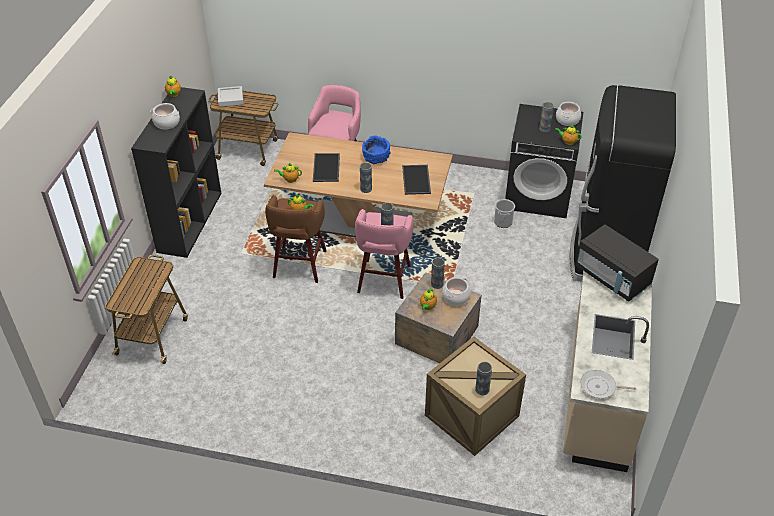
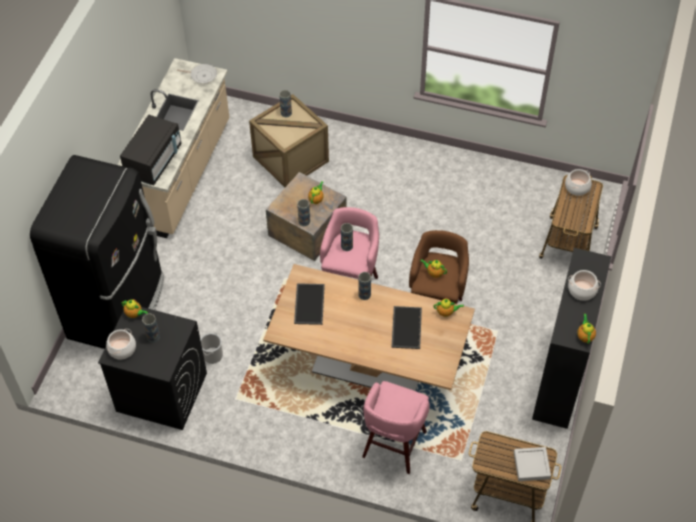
camera: 175 degrees left, 10 degrees up
blue bowl [362,135,391,164] -> none
cooking pot [442,277,470,306] -> cooking pot moved to [565,169,592,196]
black microwave [576,224,659,302] -> black microwave turned 60 degrees clockwise [120,115,182,185]

